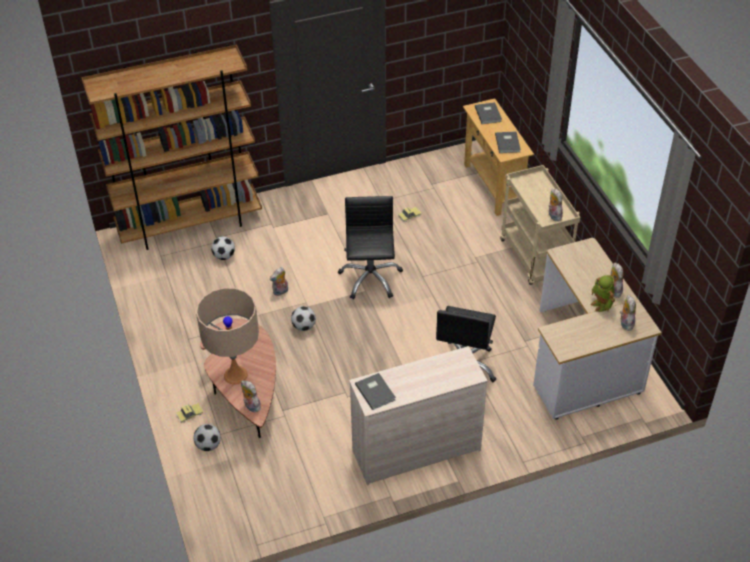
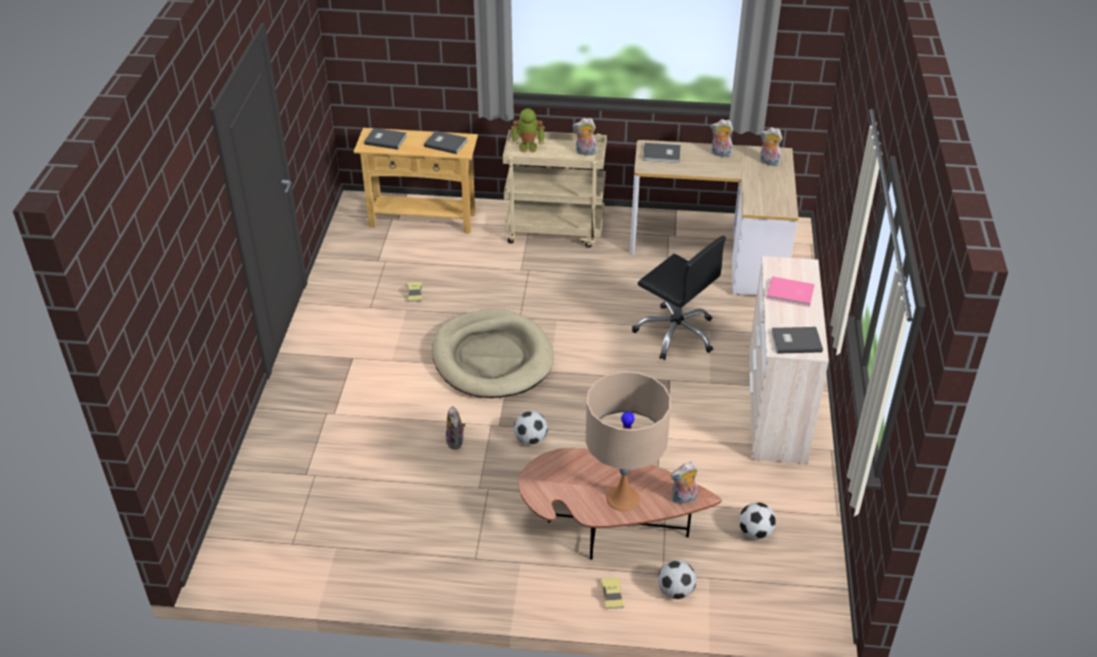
camera: 65 degrees left, 5 degrees down
brown bookcase [81,44,262,250] -> none
football [211,236,235,260] -> football moved to [739,502,776,540]
black office chair [338,196,403,300] -> beige dog bed [432,309,554,398]
toy robot [591,275,615,312] -> toy robot moved to [511,108,545,153]
none -> grey book [643,143,681,163]
none -> pink book [766,276,815,307]

